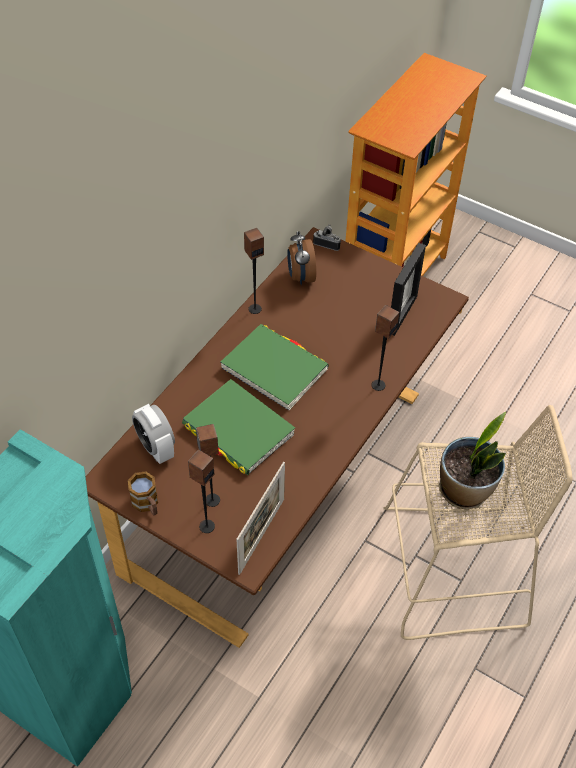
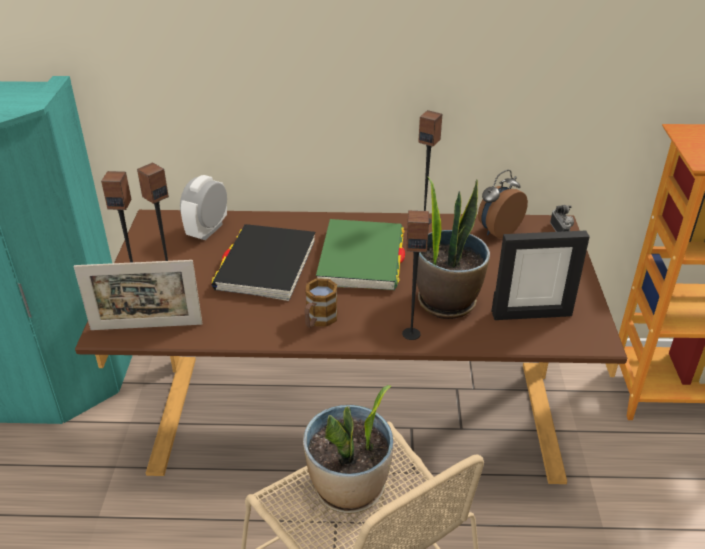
camera: 60 degrees right, 15 degrees down
mug [128,471,158,515] -> mug moved to [304,278,338,328]
green book [182,379,295,475] -> black book [212,224,315,301]
none -> potted plant [417,176,490,319]

